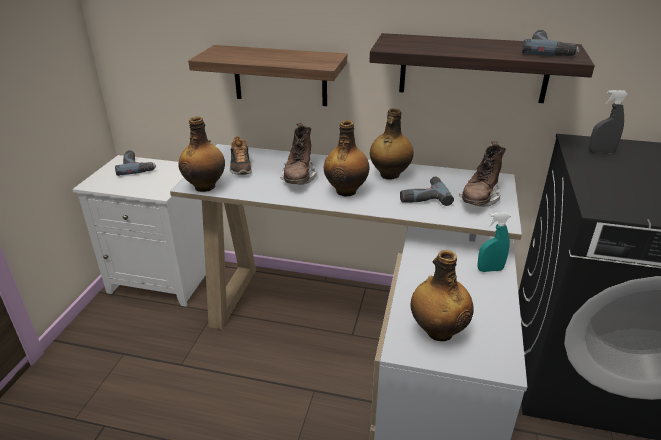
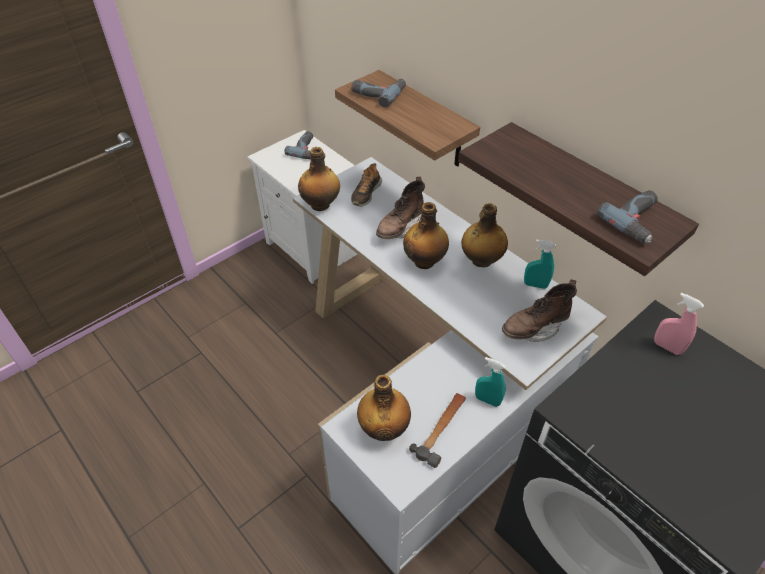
camera: 35 degrees right, 15 degrees up
power drill [400,176,454,206] -> power drill moved to [351,79,406,107]
grey spray bottle [589,90,629,153] -> pink spray bottle [654,293,704,355]
none -> hammer [409,393,466,468]
none -> turquoise spray bottle [524,239,556,289]

